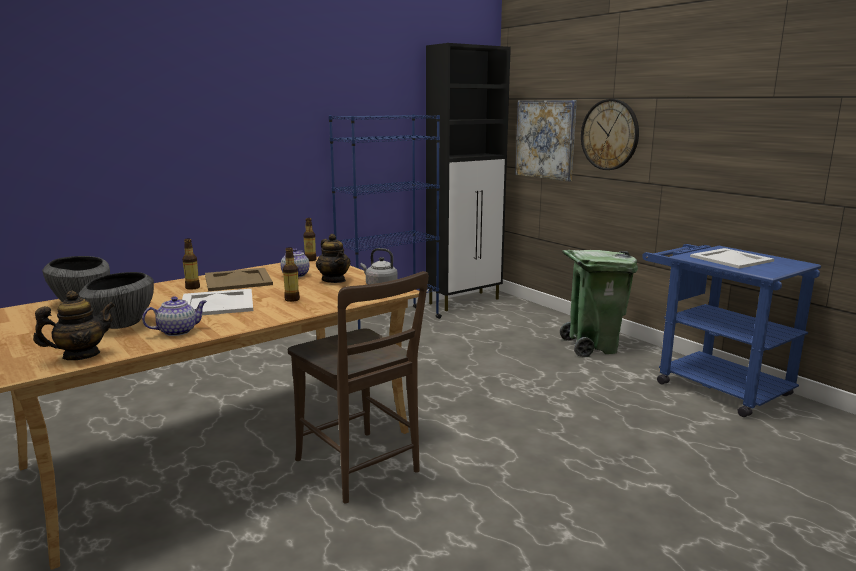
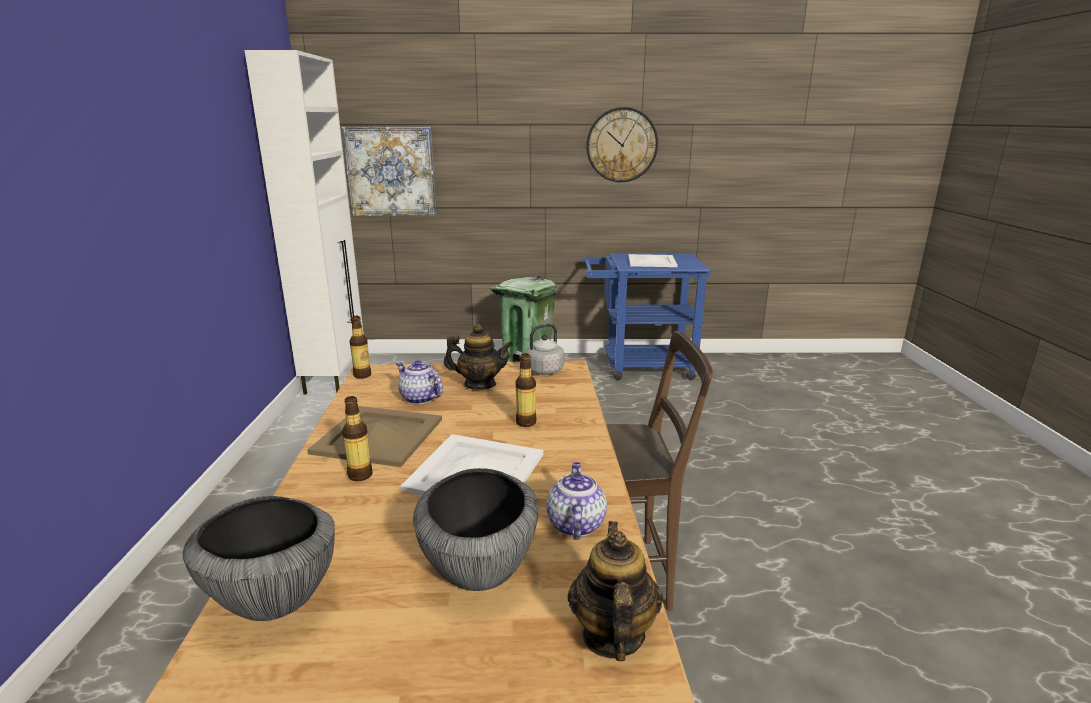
camera: 55 degrees left, 5 degrees up
blue bookcase [329,114,442,329] -> none
black cabinet [426,43,511,311] -> white cabinet [245,50,364,394]
wall clock [581,99,639,170] -> wall clock moved to [586,107,658,182]

